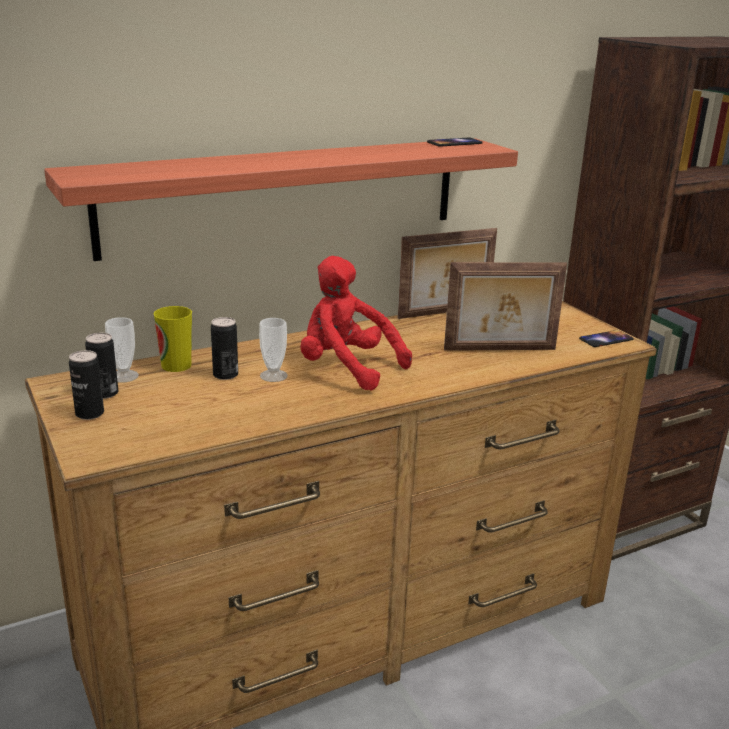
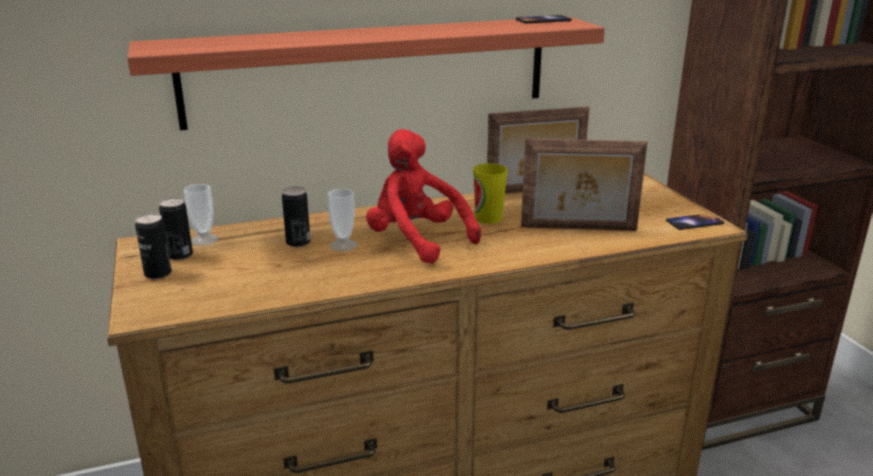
camera: 10 degrees right, 0 degrees up
cup [154,306,192,372] -> cup moved to [473,163,508,224]

